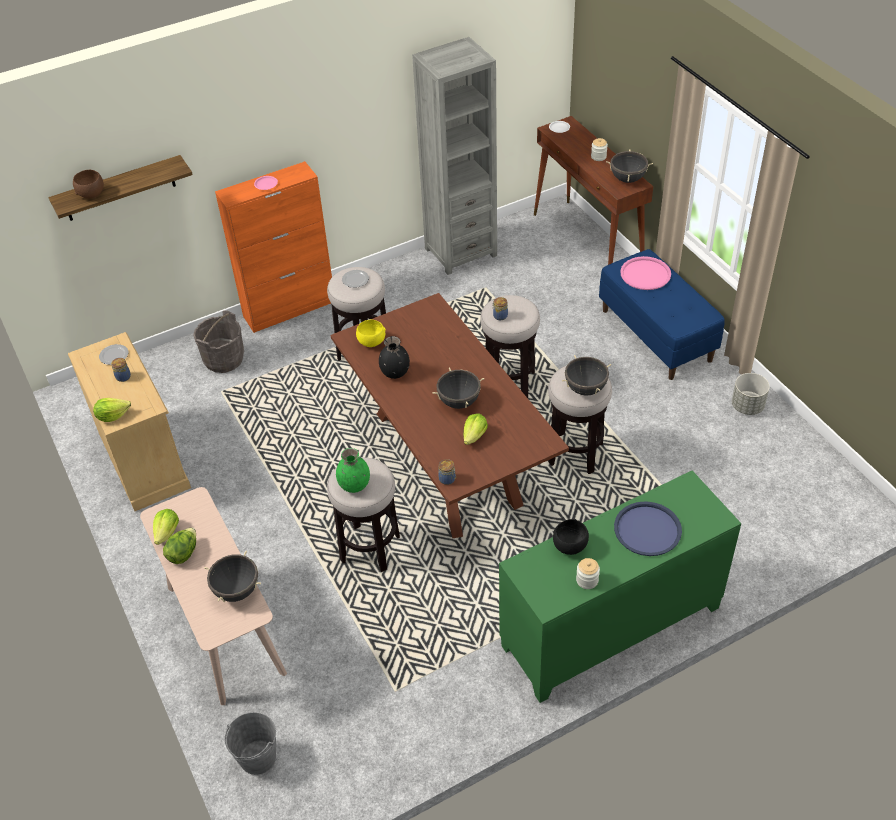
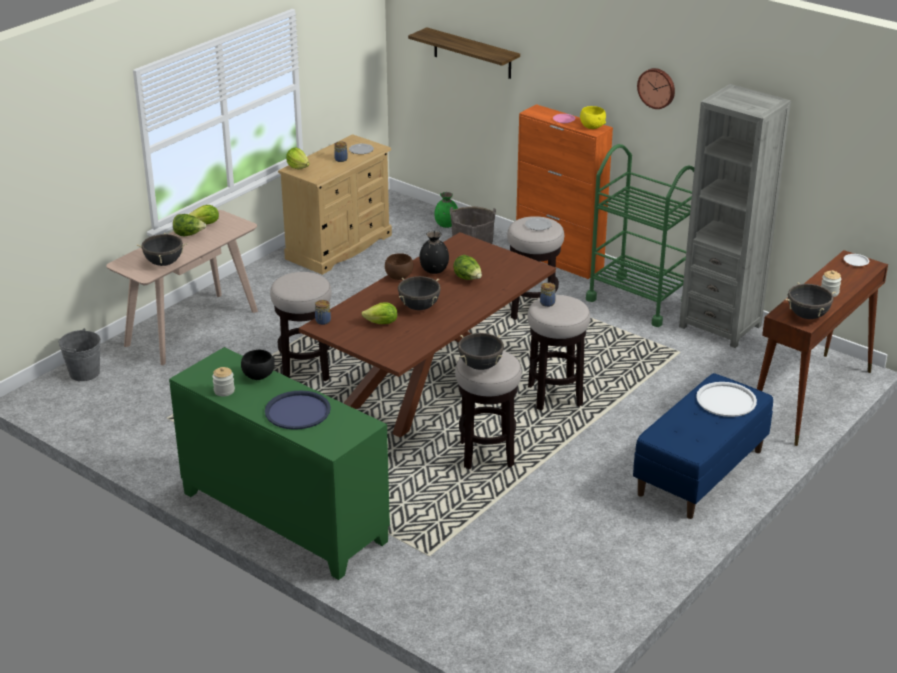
camera: 65 degrees right, 15 degrees down
brown bowl [73,170,104,199] -> brown bowl moved to [385,253,413,280]
green vase [336,448,370,493] -> green vase moved to [434,192,458,228]
yellow bowl [356,320,386,347] -> yellow bowl moved to [580,106,606,129]
pink tray [620,256,671,290] -> white tray [696,382,757,417]
grey planter [732,373,770,415] -> none
none -> lettuce [453,255,482,280]
none -> green cart [586,144,694,327]
none -> wall clock [637,68,675,109]

